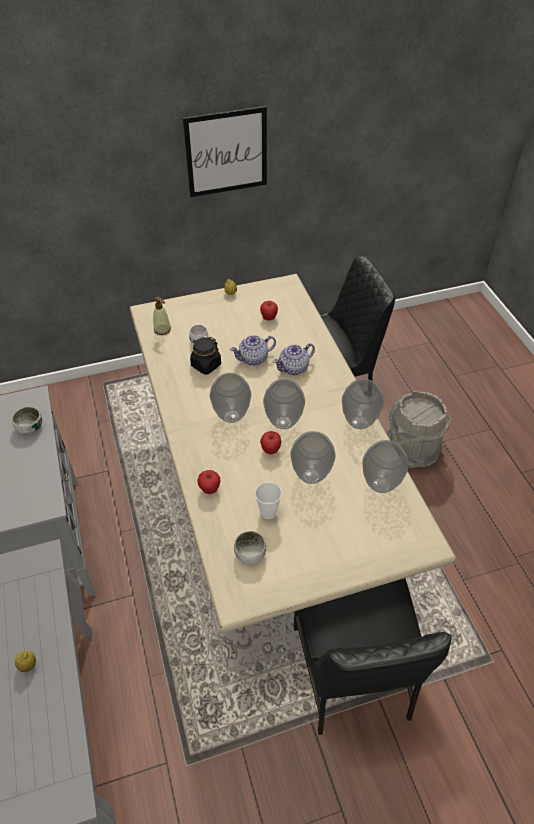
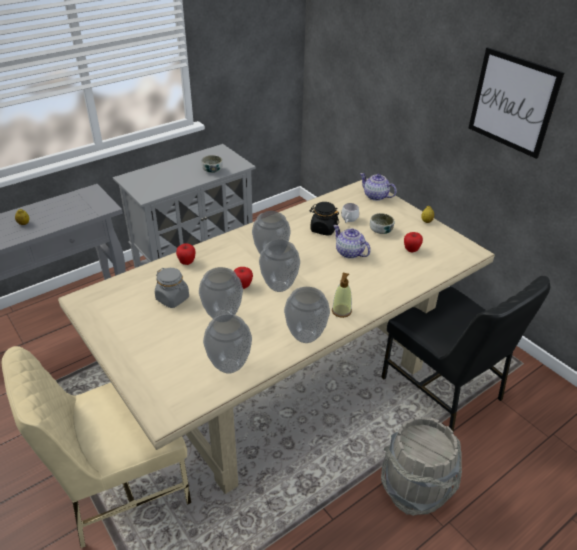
camera: 70 degrees right, 10 degrees down
soap dispenser [153,296,171,335] -> soap dispenser moved to [332,273,352,318]
bowl [234,531,266,564] -> bowl moved to [370,213,395,234]
cup [255,482,282,519] -> grey jar [155,268,189,308]
teapot [273,343,315,375] -> teapot moved to [360,173,397,201]
black chair [294,578,452,735] -> beige chair [2,346,191,548]

